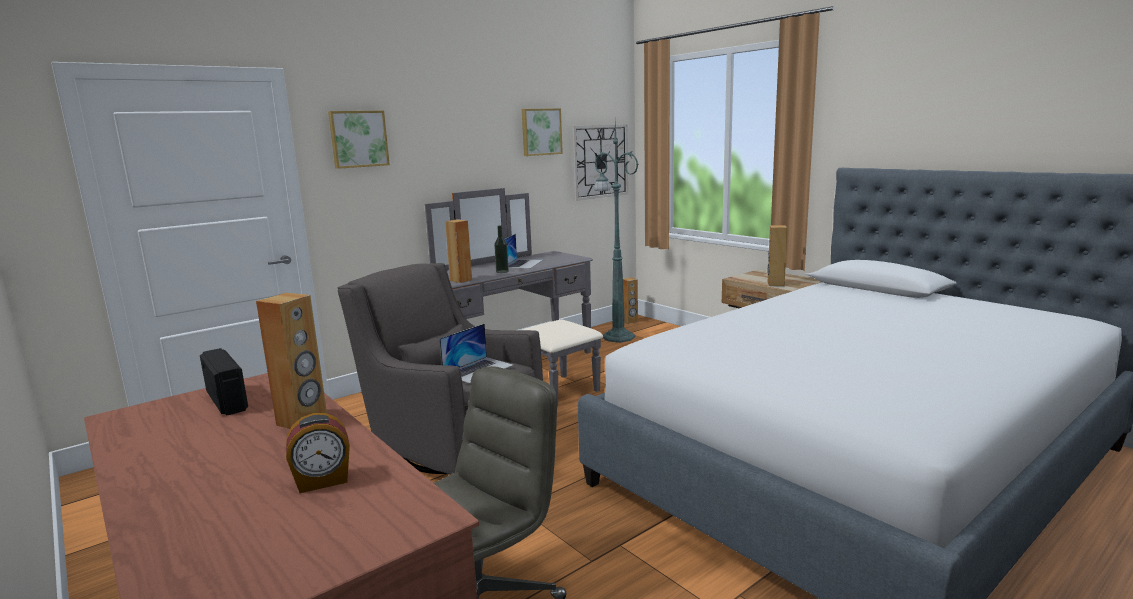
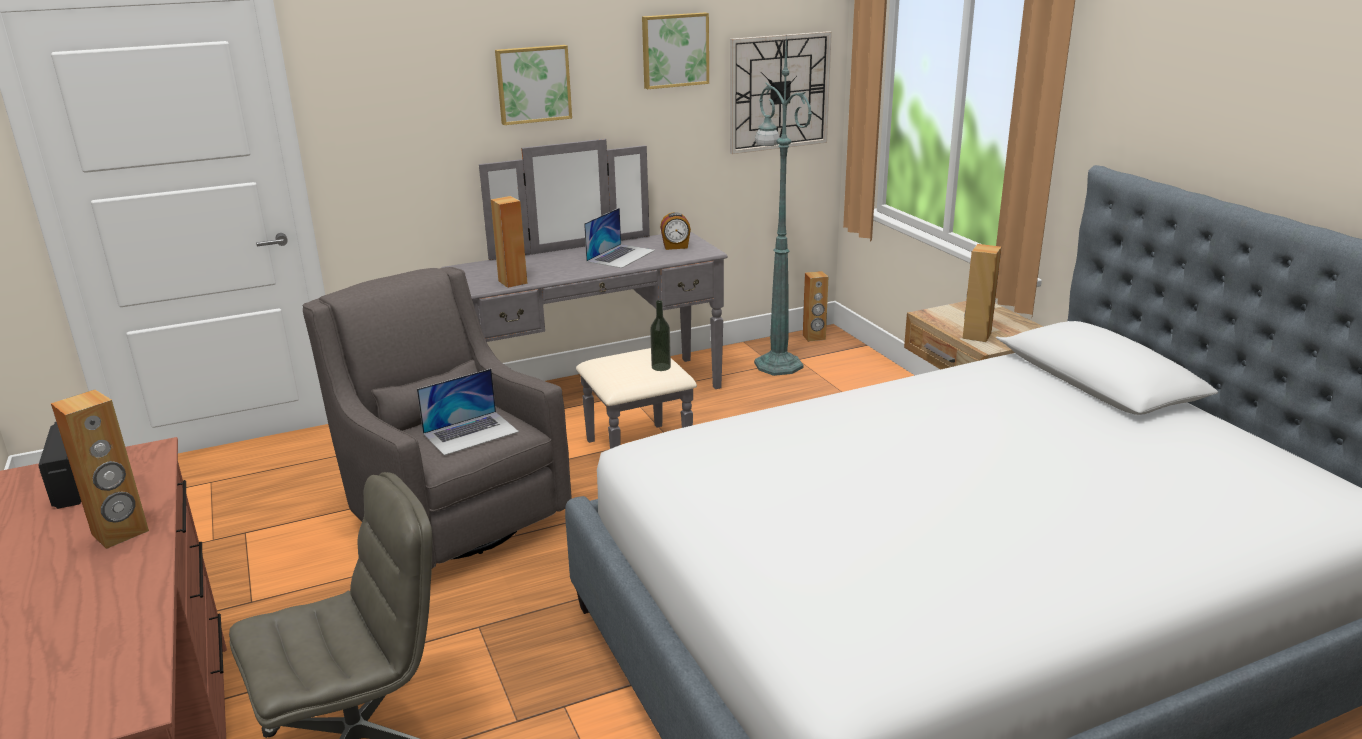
camera: 15 degrees right, 10 degrees up
alarm clock [286,413,350,493] -> alarm clock moved to [660,212,691,250]
picture [328,111,390,169] -> picture moved to [495,45,572,125]
bottle [494,226,509,273] -> bottle moved to [650,300,671,371]

